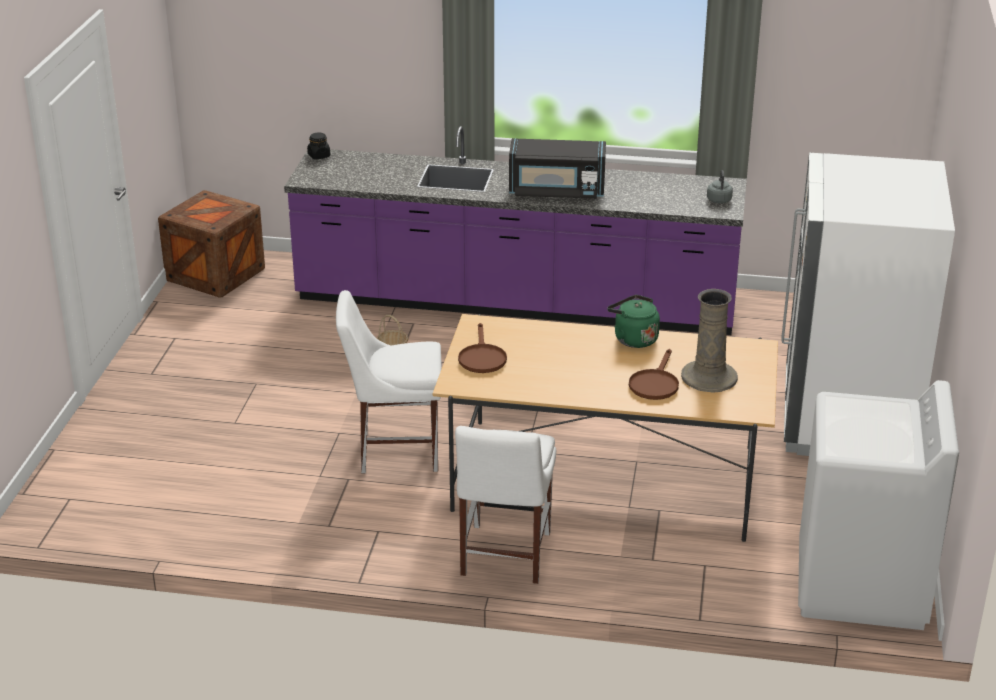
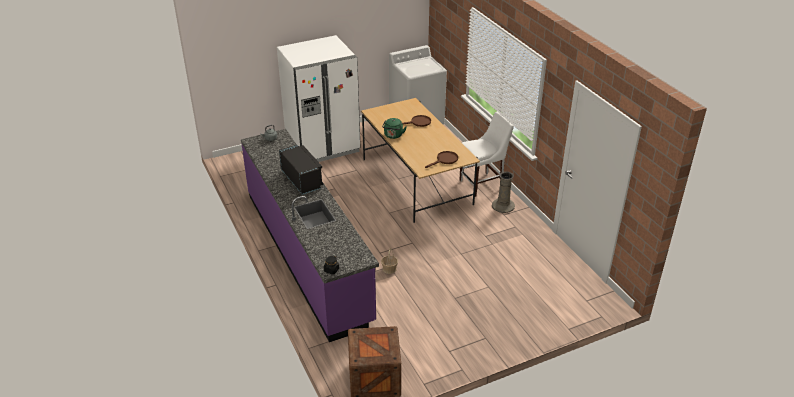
camera: 125 degrees left, 5 degrees up
white chair [336,290,442,473] -> none
beige vase [681,289,738,392] -> beige vase moved to [492,172,515,213]

